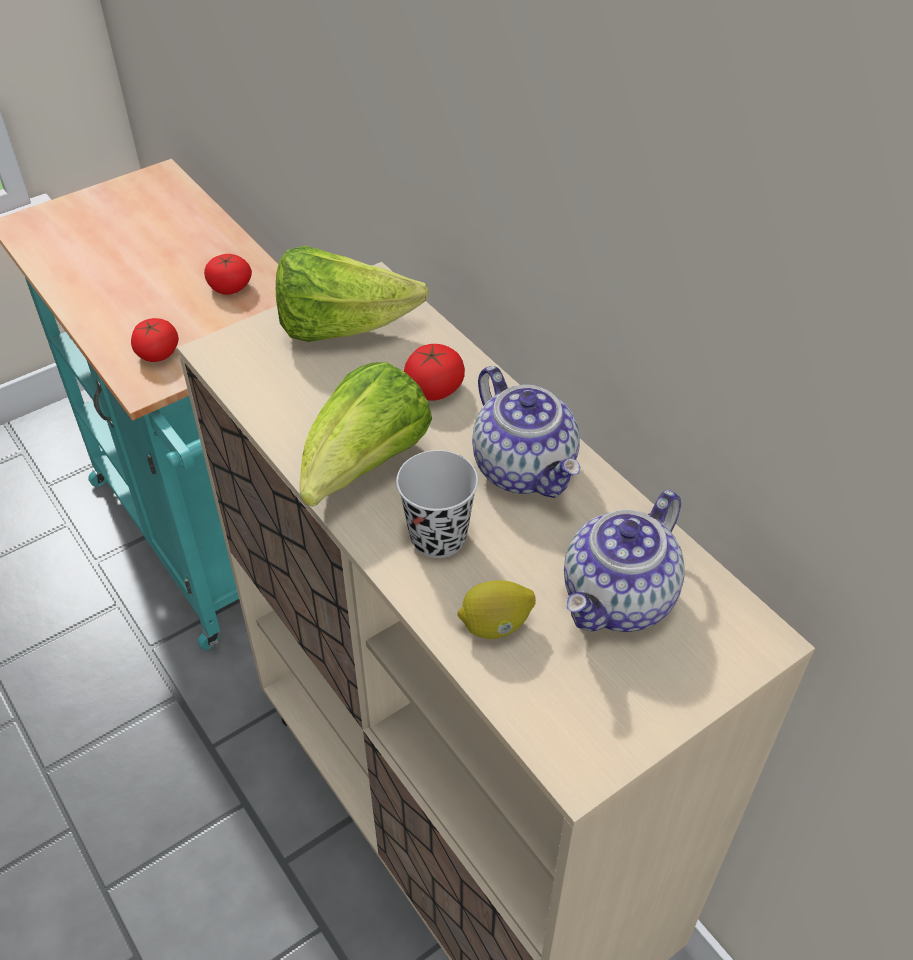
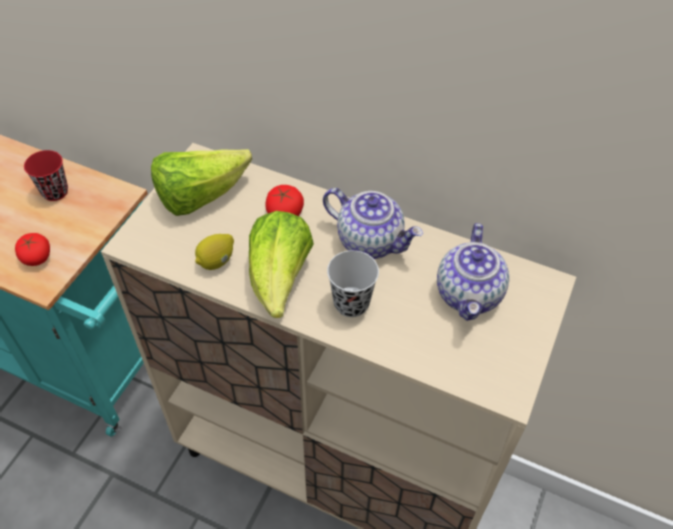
camera: 30 degrees left, 5 degrees up
tomato [204,254,252,295] -> red cup [24,150,68,201]
lemon [457,580,536,639] -> lemon moved to [195,234,234,270]

